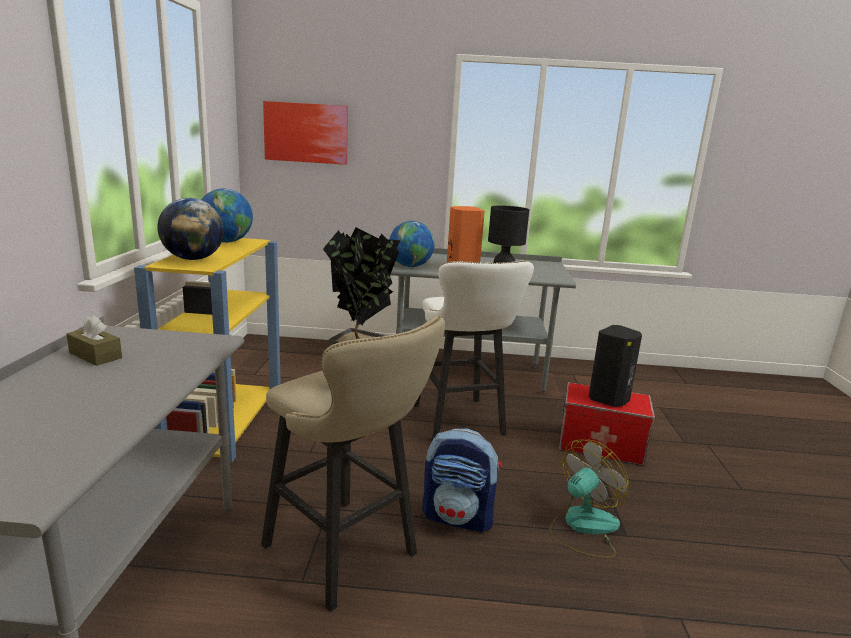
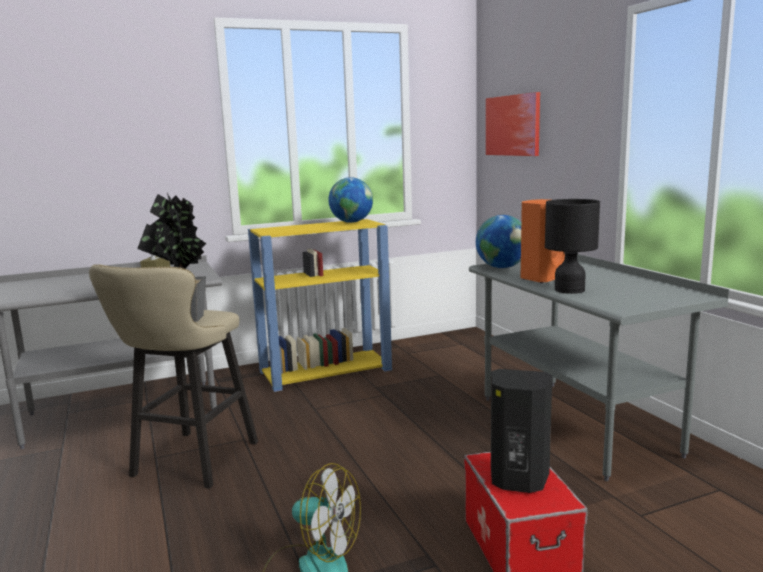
camera: 65 degrees right, 5 degrees down
globe [157,198,224,260] -> none
white stool [413,261,534,441] -> none
backpack [422,428,502,533] -> none

